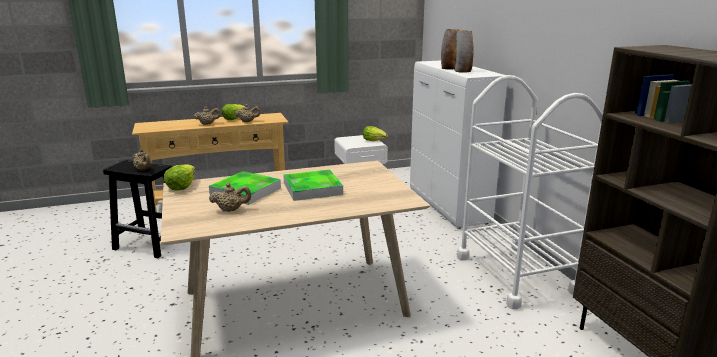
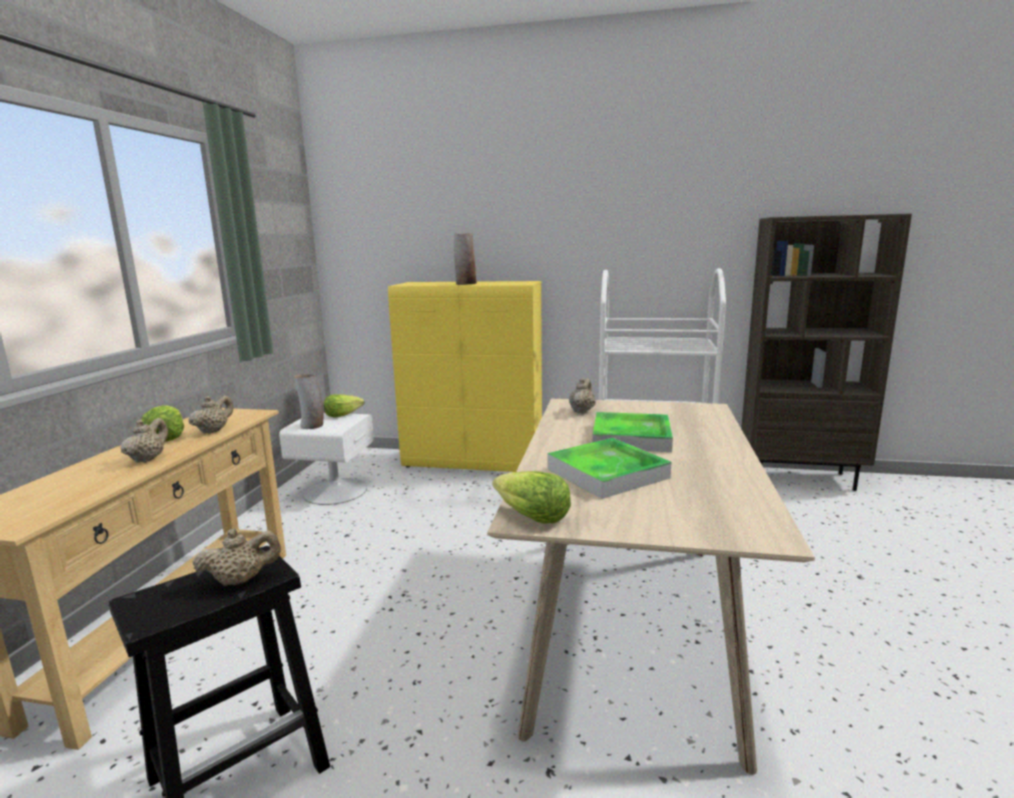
camera: 60 degrees left, 5 degrees down
beige teapot [209,183,251,212] -> beige teapot moved to [569,378,596,413]
white cabinet [410,60,507,229] -> yellow cabinet [388,281,542,472]
vase [454,30,473,73] -> vase moved to [294,374,324,429]

